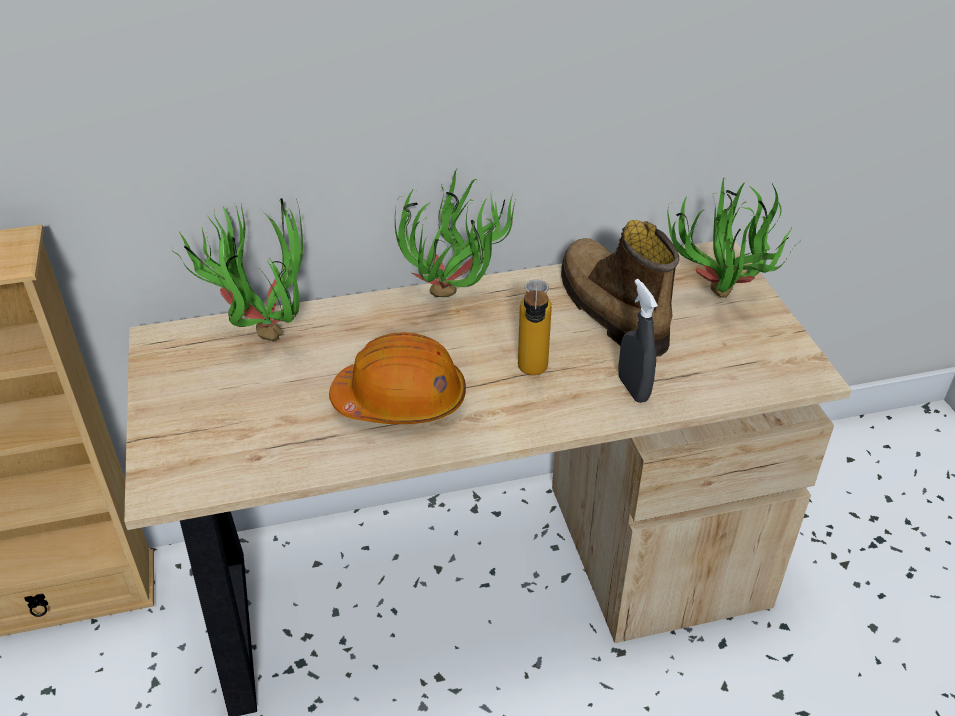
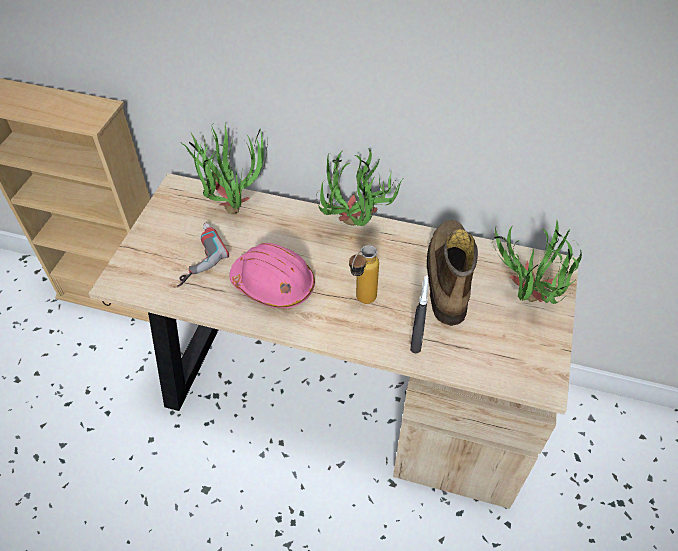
camera: 30 degrees right, 10 degrees up
orange hard hat [329,332,466,424] -> pink hard hat [229,243,315,308]
none -> power drill [177,223,229,287]

